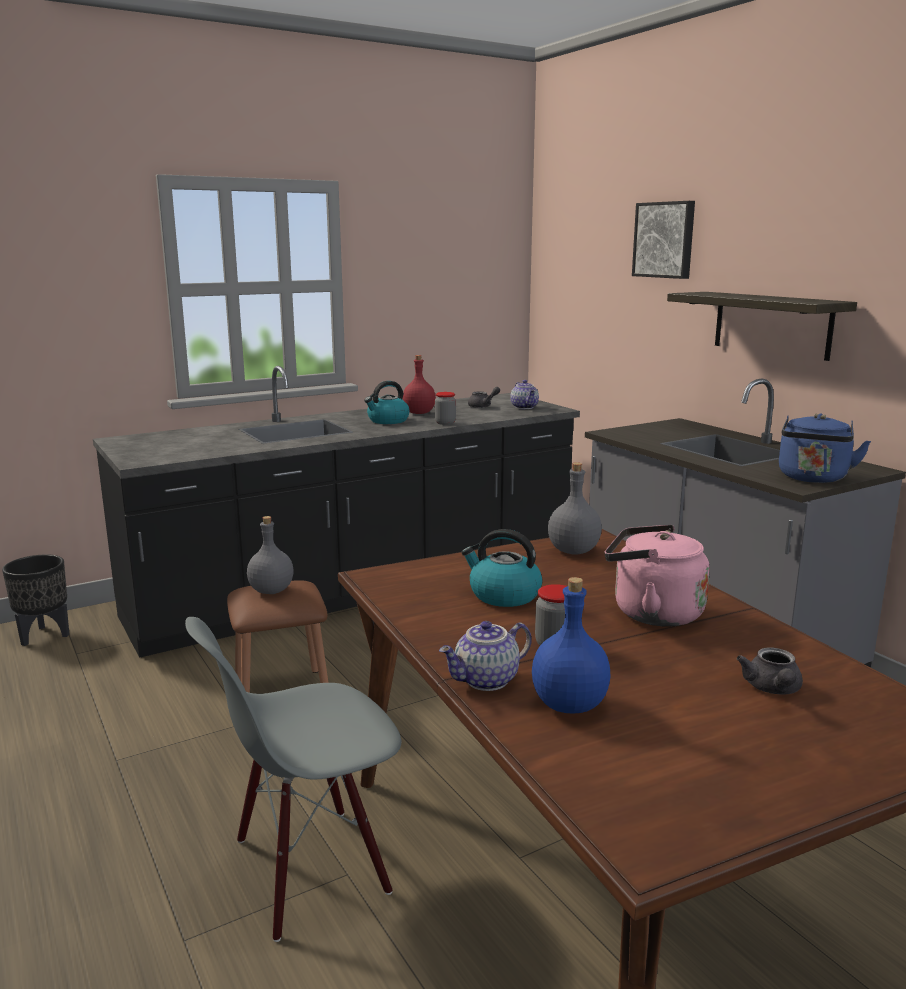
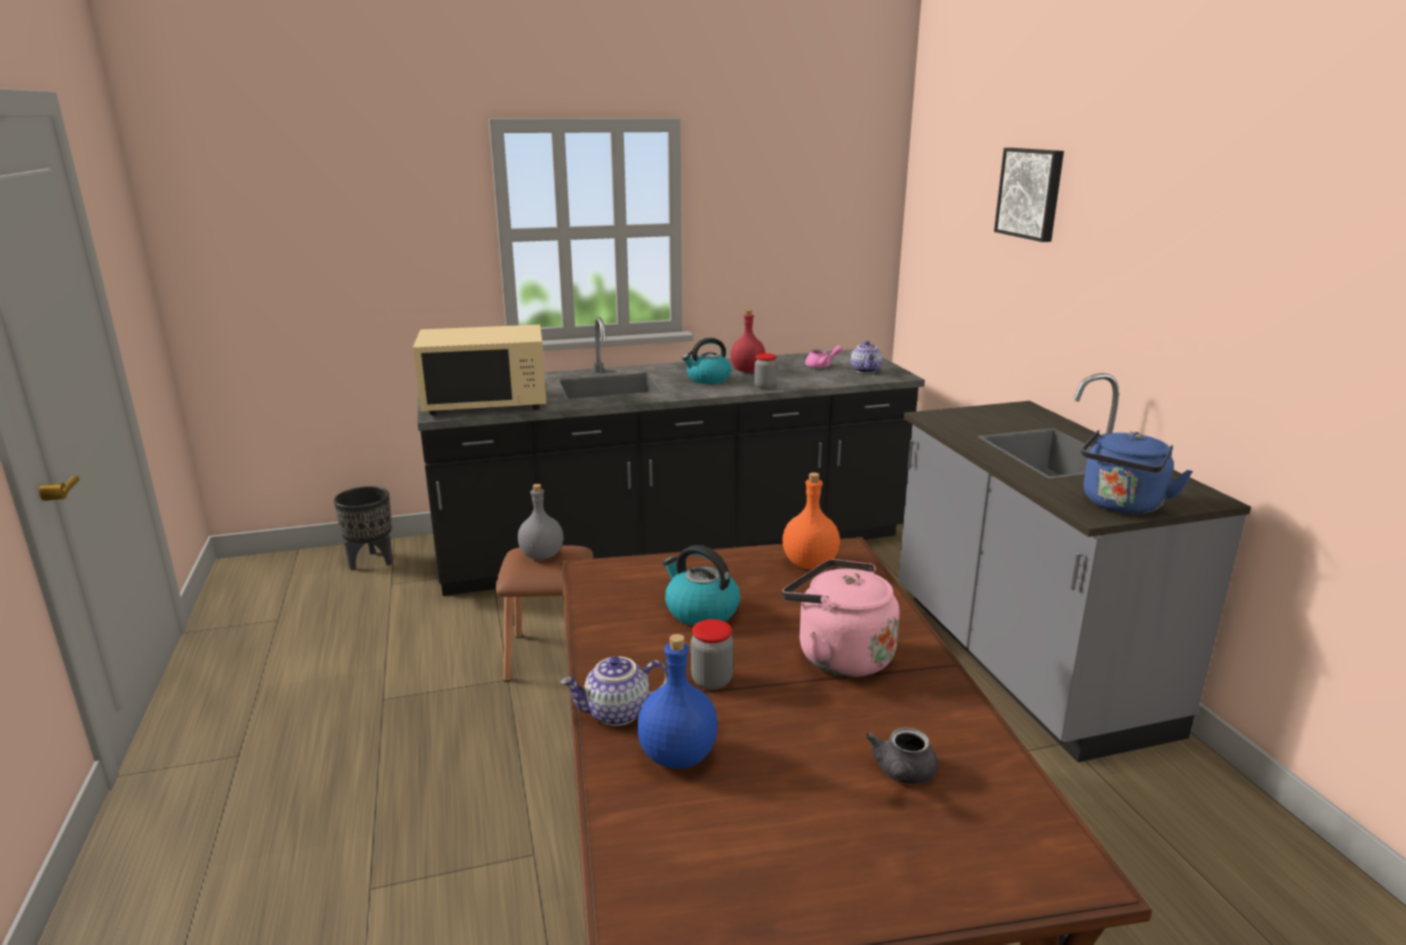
camera: 15 degrees right, 5 degrees up
grey chair [185,617,401,942] -> none
grey teapot [468,387,500,408] -> pink teapot [805,345,843,368]
grey bottle [548,462,602,555] -> orange bottle [782,472,840,569]
shelf [667,292,857,361] -> none
none -> beige microwave [413,325,546,415]

